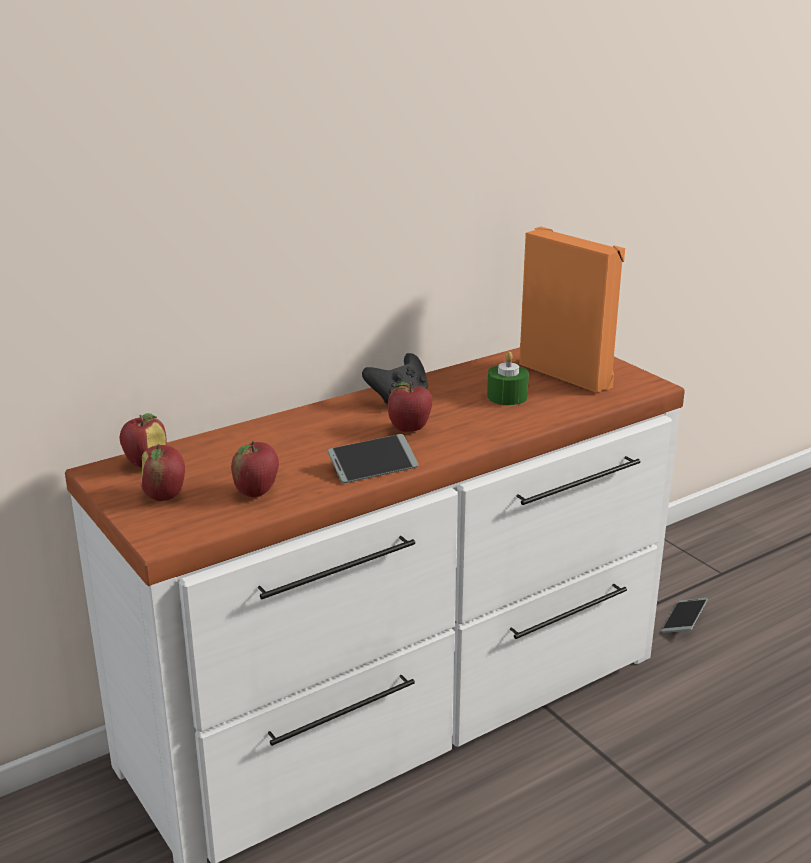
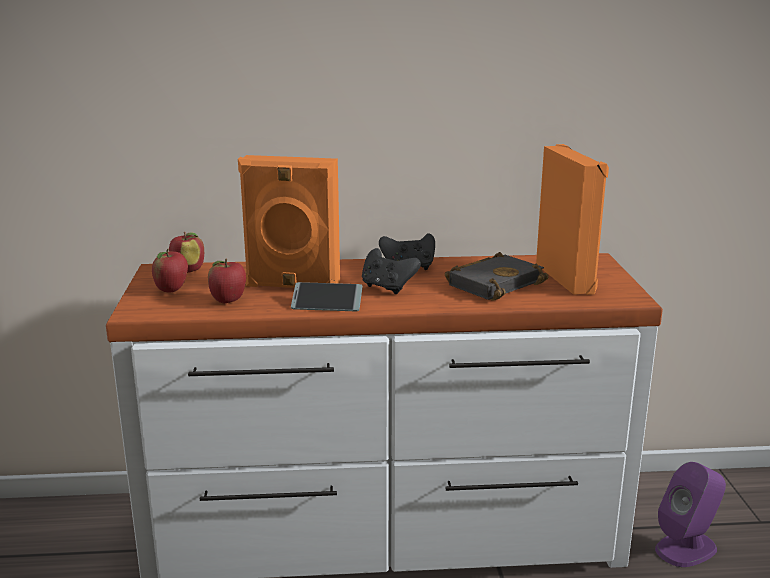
camera: 30 degrees right, 5 degrees down
apple [388,382,432,432] -> black game controller [362,248,421,294]
green candle [487,351,529,405] -> black book [445,252,548,301]
phone [662,598,708,633] -> purple speaker [655,462,726,567]
none -> orange speaker [238,155,340,288]

